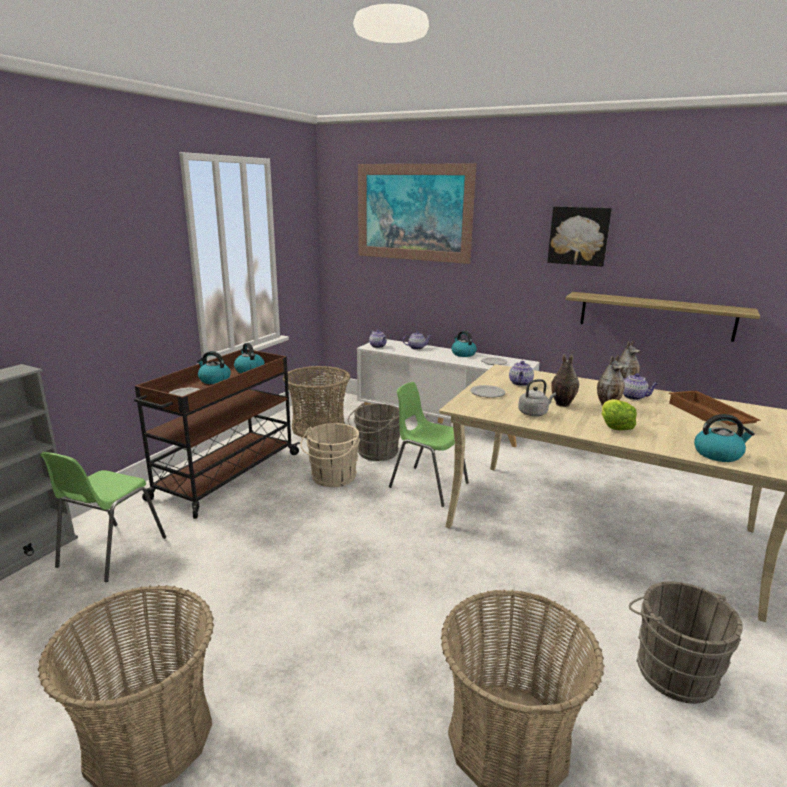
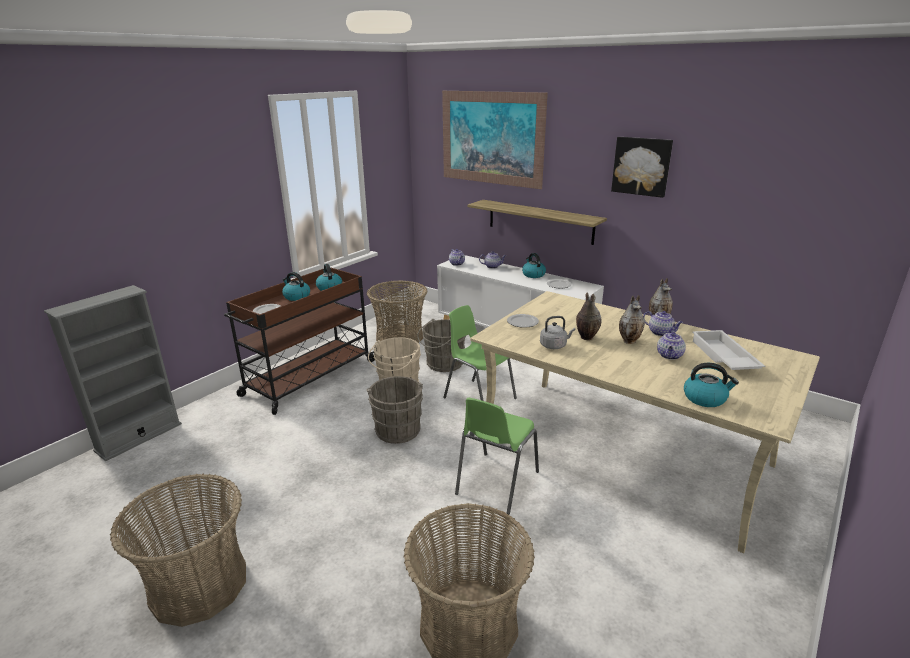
camera: 10 degrees right, 5 degrees up
green chair [40,452,166,582] -> green chair moved to [455,398,539,515]
teapot [509,361,534,386] -> teapot moved to [657,330,686,360]
shelf [565,292,760,342] -> shelf moved to [467,200,607,245]
lettuce [602,399,637,430] -> none
grey bucket [629,581,743,704] -> grey bucket moved to [366,376,423,444]
brown tray [669,390,760,425] -> white tray [692,330,765,370]

